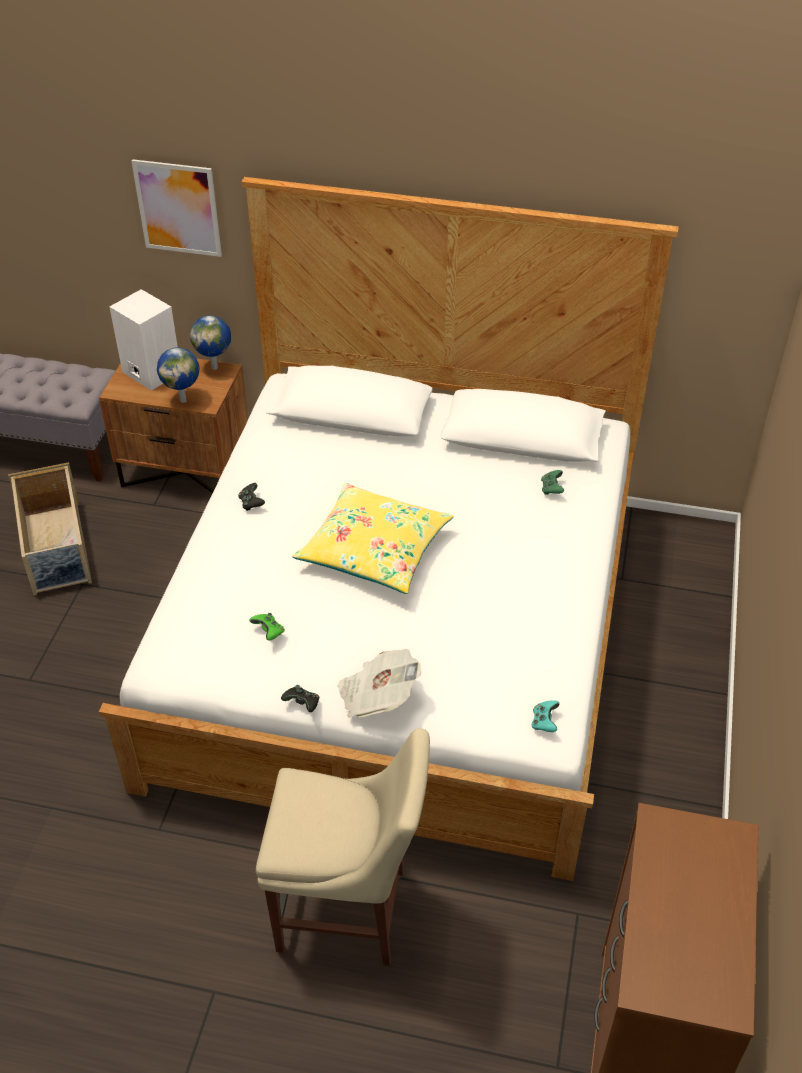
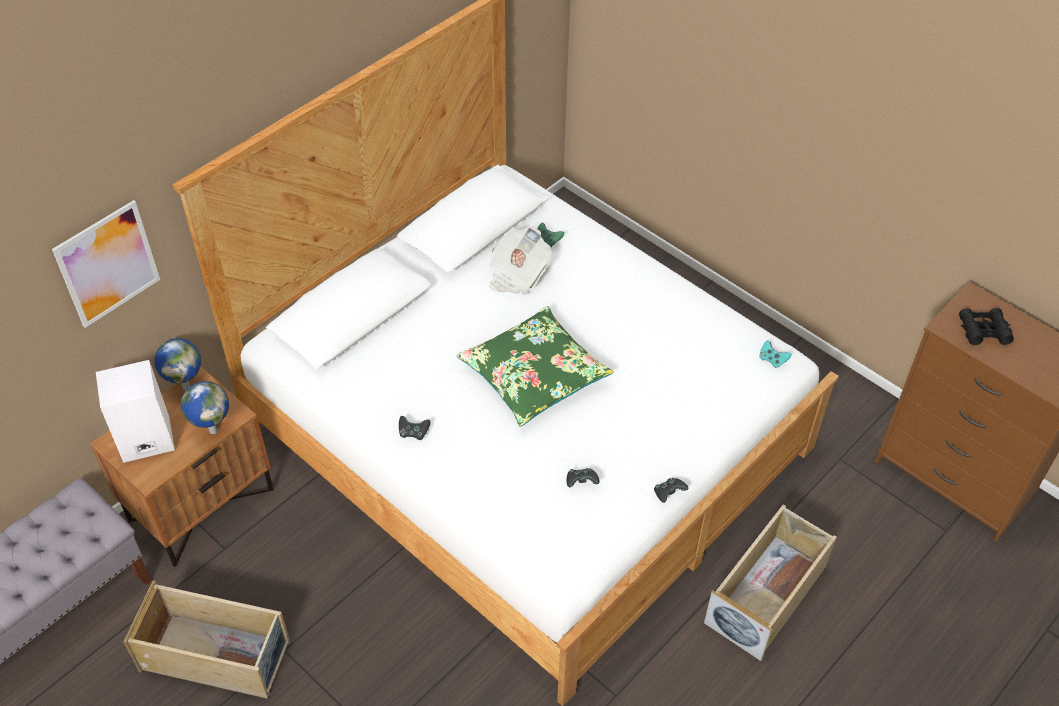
camera: 60 degrees left, 5 degrees up
green game controller [250,613,285,641] -> black game controller [567,468,600,487]
beige chair [256,728,430,966] -> beige storage box [704,504,837,661]
yellow pillow [292,483,454,594] -> green pillow [456,306,614,427]
newspaper [338,649,421,718] -> newspaper moved to [490,227,552,295]
none -> black binoculars [959,308,1014,345]

